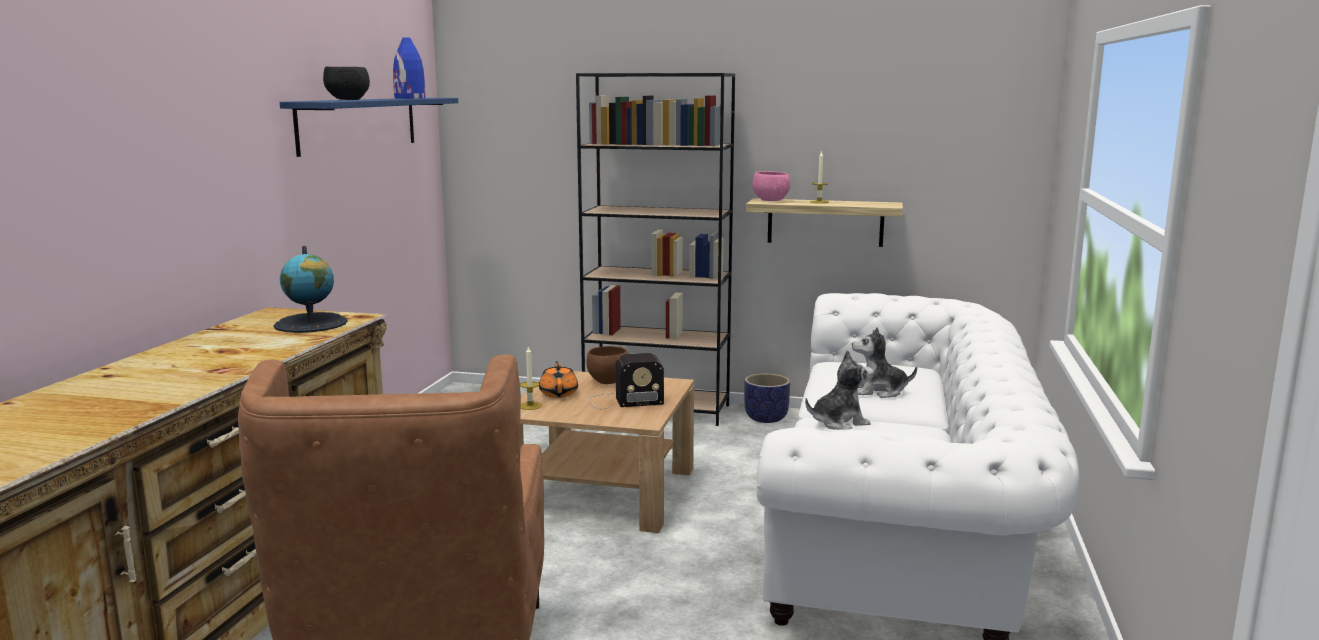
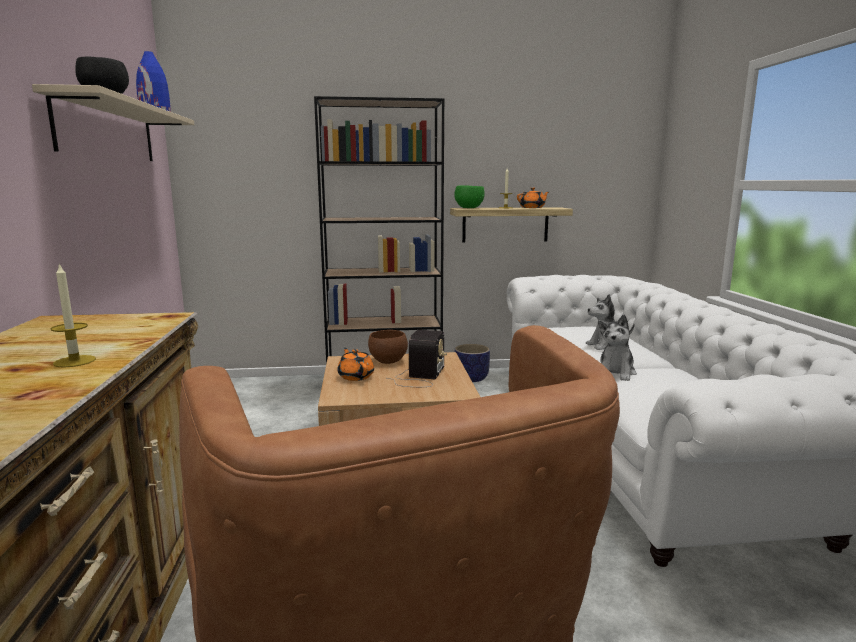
camera: 20 degrees left, 0 degrees up
globe [273,246,348,333] -> none
blue shelf [280,98,458,157] -> beige shelf [32,84,194,161]
candle [520,346,542,410] -> candle moved to [51,263,96,368]
radio [588,353,664,409] -> radio turned 45 degrees counterclockwise [387,330,447,387]
pink bowl [752,171,790,201] -> green bowl [454,186,485,208]
plush toy [805,350,874,430] -> plush toy turned 150 degrees clockwise [598,314,637,381]
none -> orange teapot [517,188,549,208]

